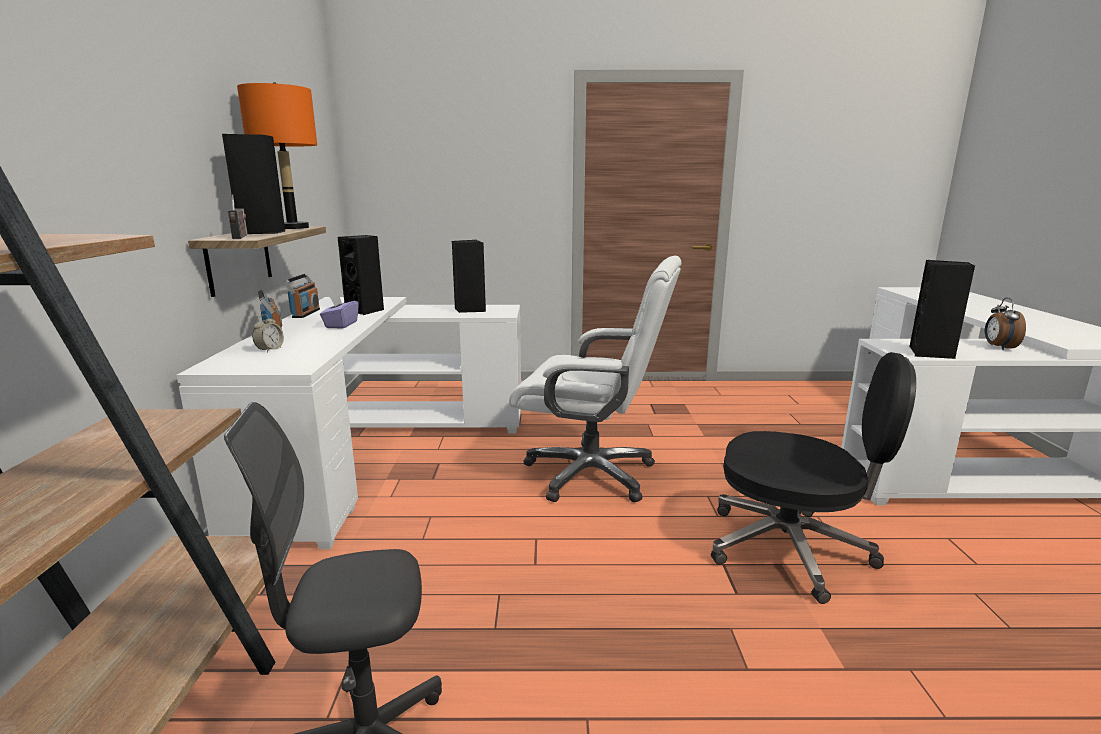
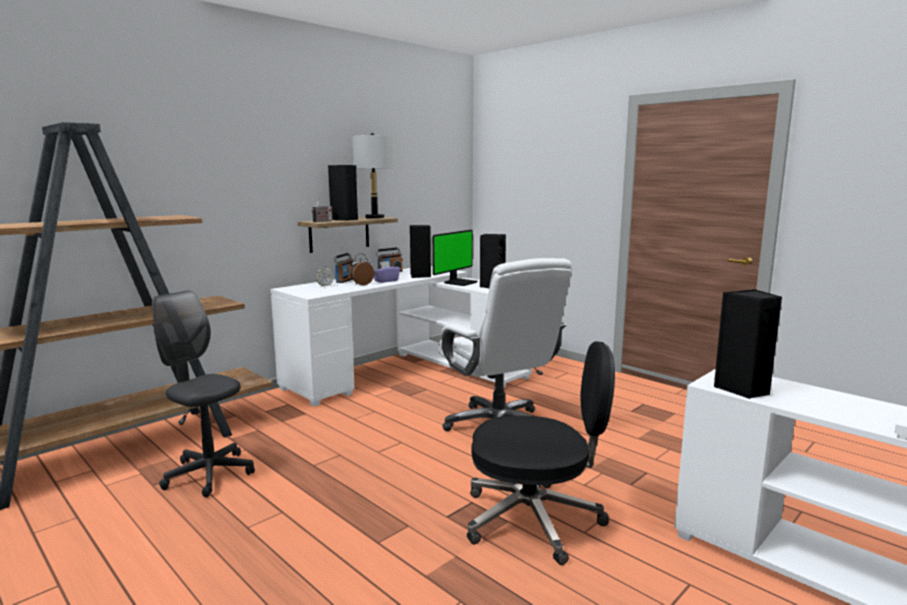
camera: 45 degrees right, 5 degrees down
orange table lamp [237,82,317,229] -> grey table lamp [352,133,393,219]
black office chair [711,352,916,604] -> black office chair turned 60 degrees counterclockwise [467,341,615,565]
alarm clock [985,298,1026,350] -> alarm clock moved to [350,254,374,285]
none -> monitor [432,230,478,286]

